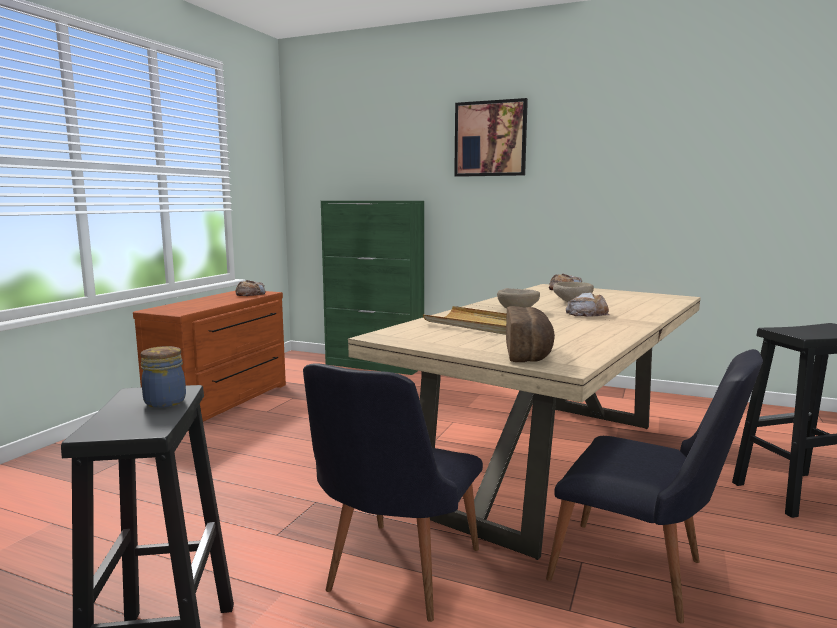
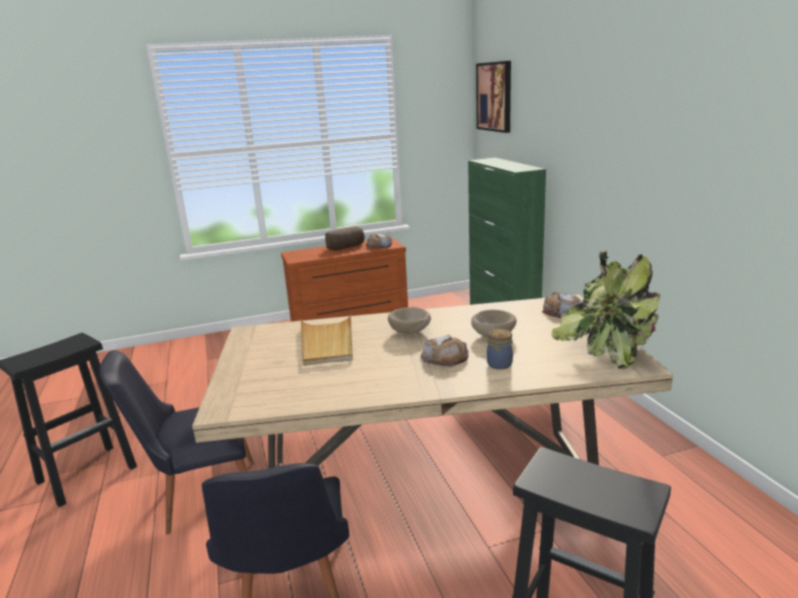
camera: 50 degrees right, 10 degrees up
jar [141,346,186,408] -> jar moved to [487,329,513,370]
picture [454,98,528,177] -> picture moved to [476,61,511,133]
bread [506,306,555,362] -> bread moved to [325,226,365,250]
none -> potted plant [551,250,660,369]

